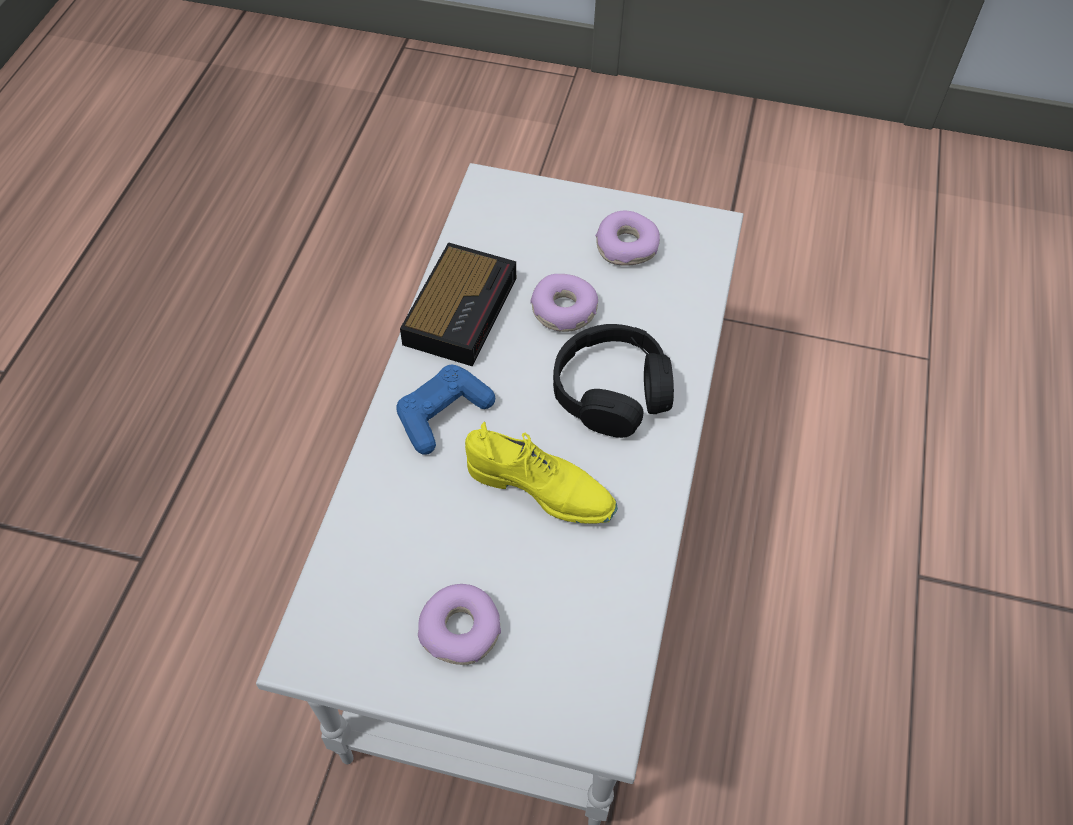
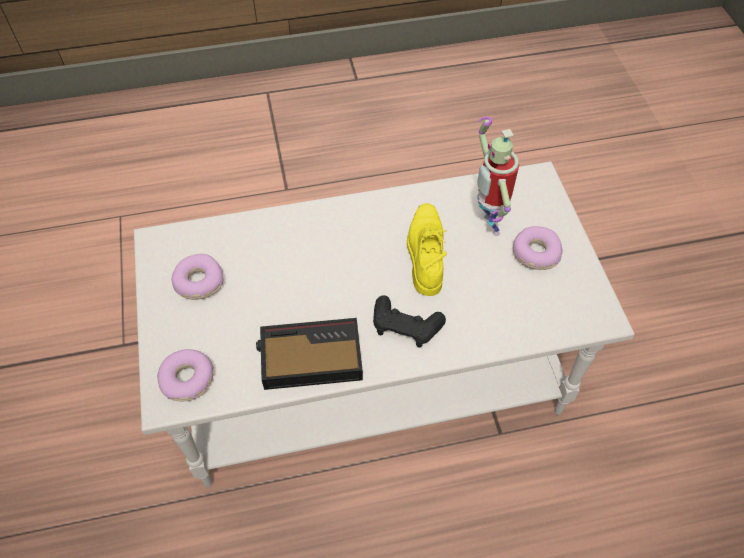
camera: 115 degrees left, 0 degrees up
blue game controller [396,365,495,455] -> black game controller [373,295,446,348]
donut [530,274,598,332] -> donut moved to [157,349,214,401]
black headphones [553,324,674,438] -> none
none -> toy robot [477,117,519,236]

